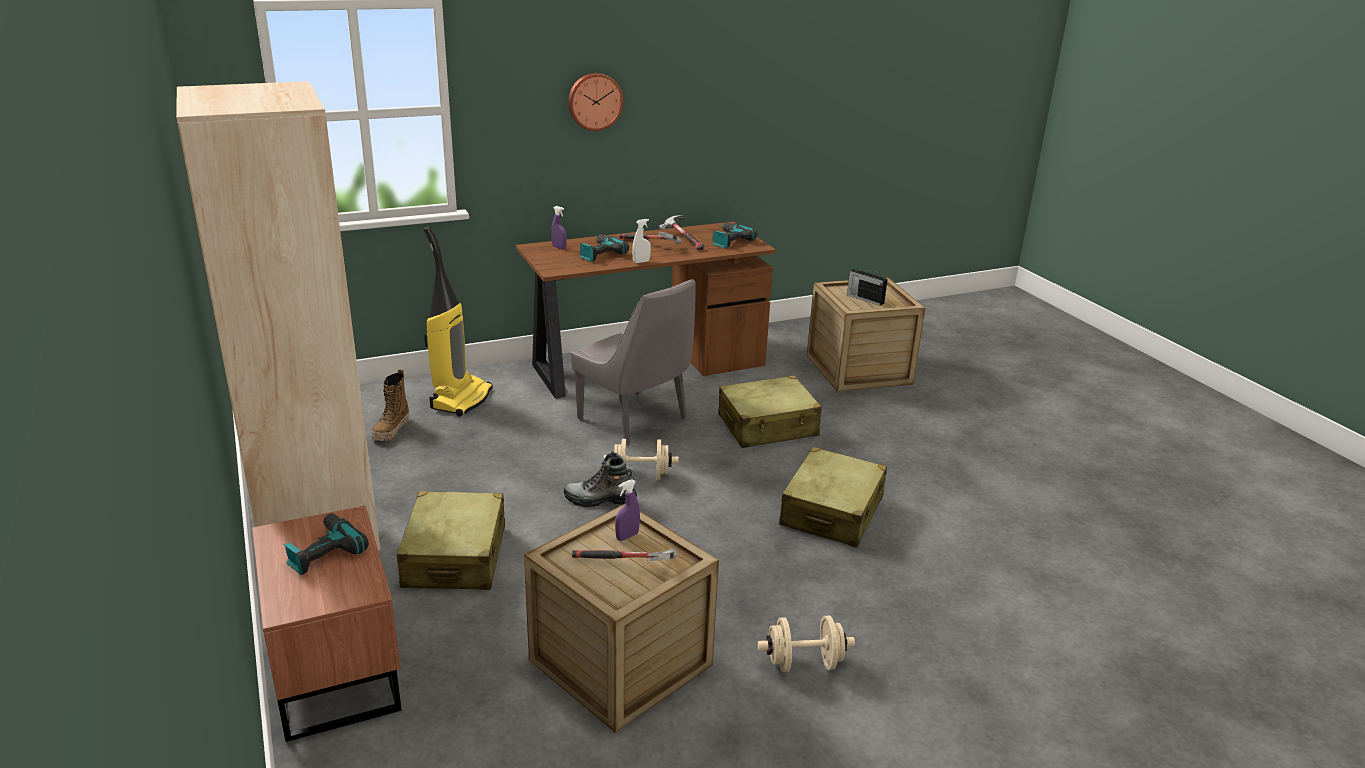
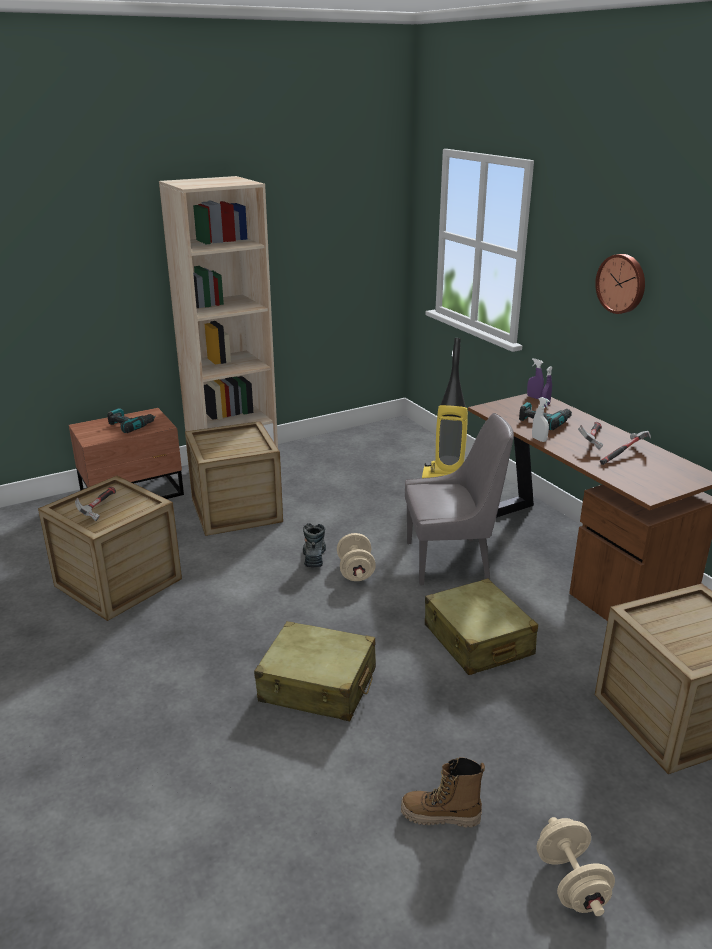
camera: 85 degrees right, 0 degrees up
boot [372,369,409,441] -> boot moved to [401,757,485,828]
beige suitcase [397,491,505,590] -> crate [185,421,283,536]
grey chair [570,279,696,446] -> grey chair turned 135 degrees counterclockwise [405,413,514,585]
purple spray bottle [615,479,640,541] -> purple spray bottle moved to [527,358,544,399]
power drill [713,223,757,248] -> none
beige dumbbell [758,616,855,672] -> beige dumbbell moved to [537,817,615,916]
radio [847,269,888,306] -> none

